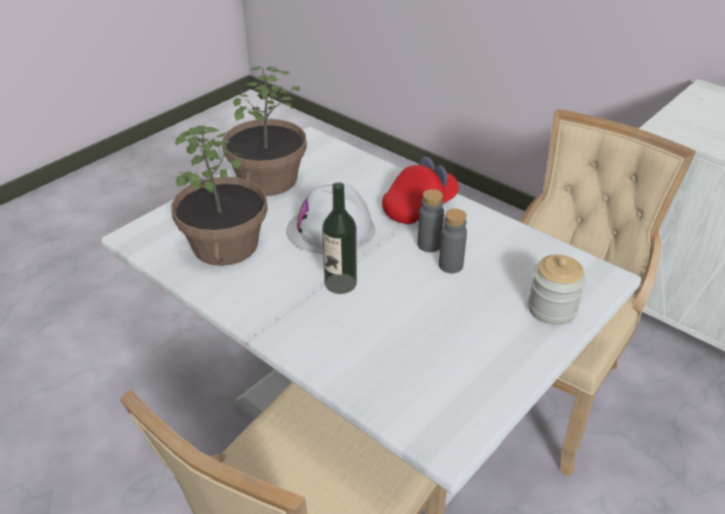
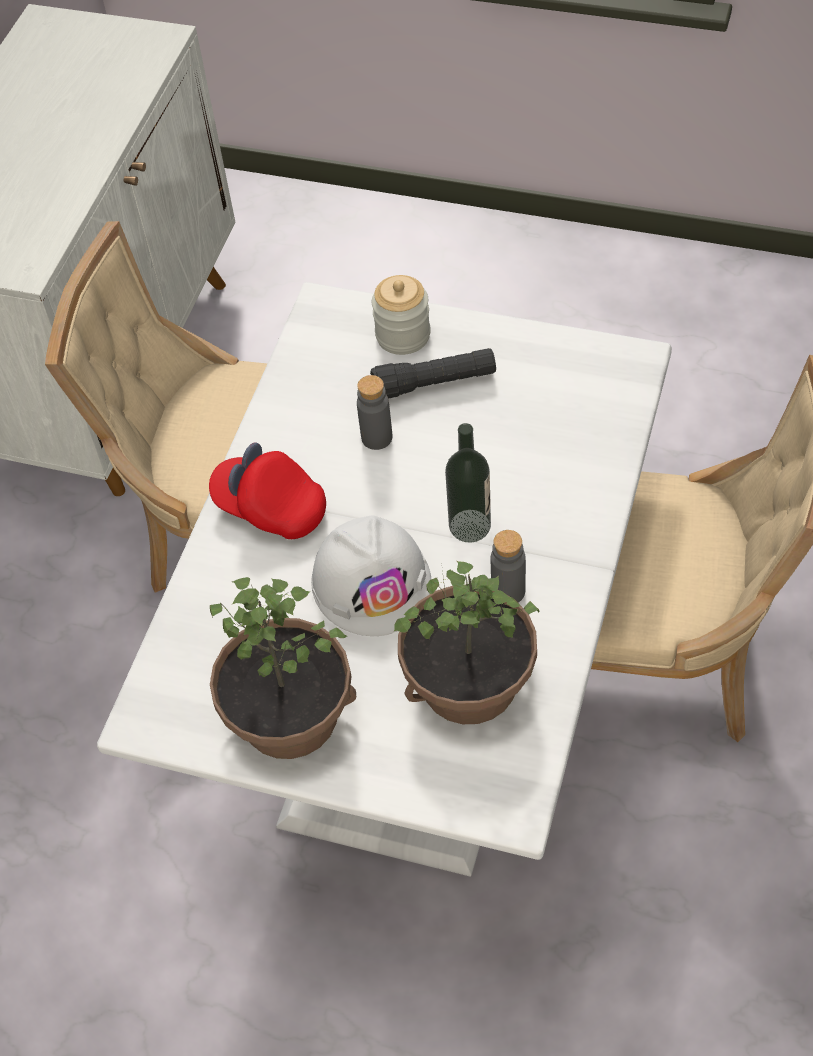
camera: 110 degrees left, 15 degrees up
grey bottle [418,189,444,252] -> grey bottle moved to [491,530,526,602]
none -> black flashlight [370,348,496,399]

